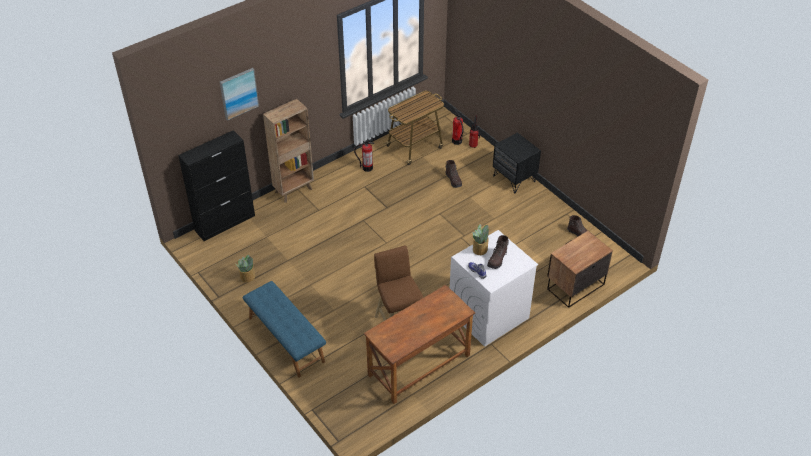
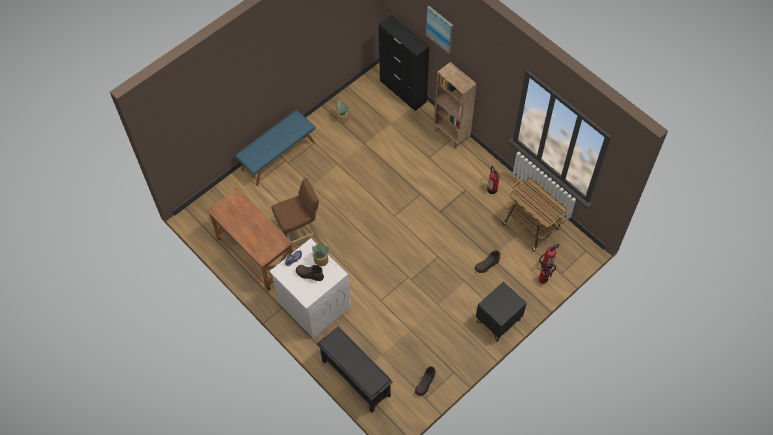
camera: 85 degrees right, 15 degrees up
nightstand [547,231,613,308] -> black shoe rack [317,326,393,413]

